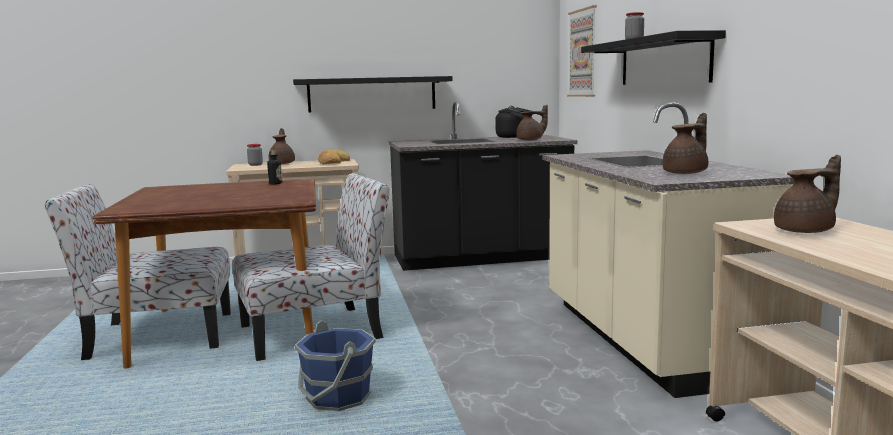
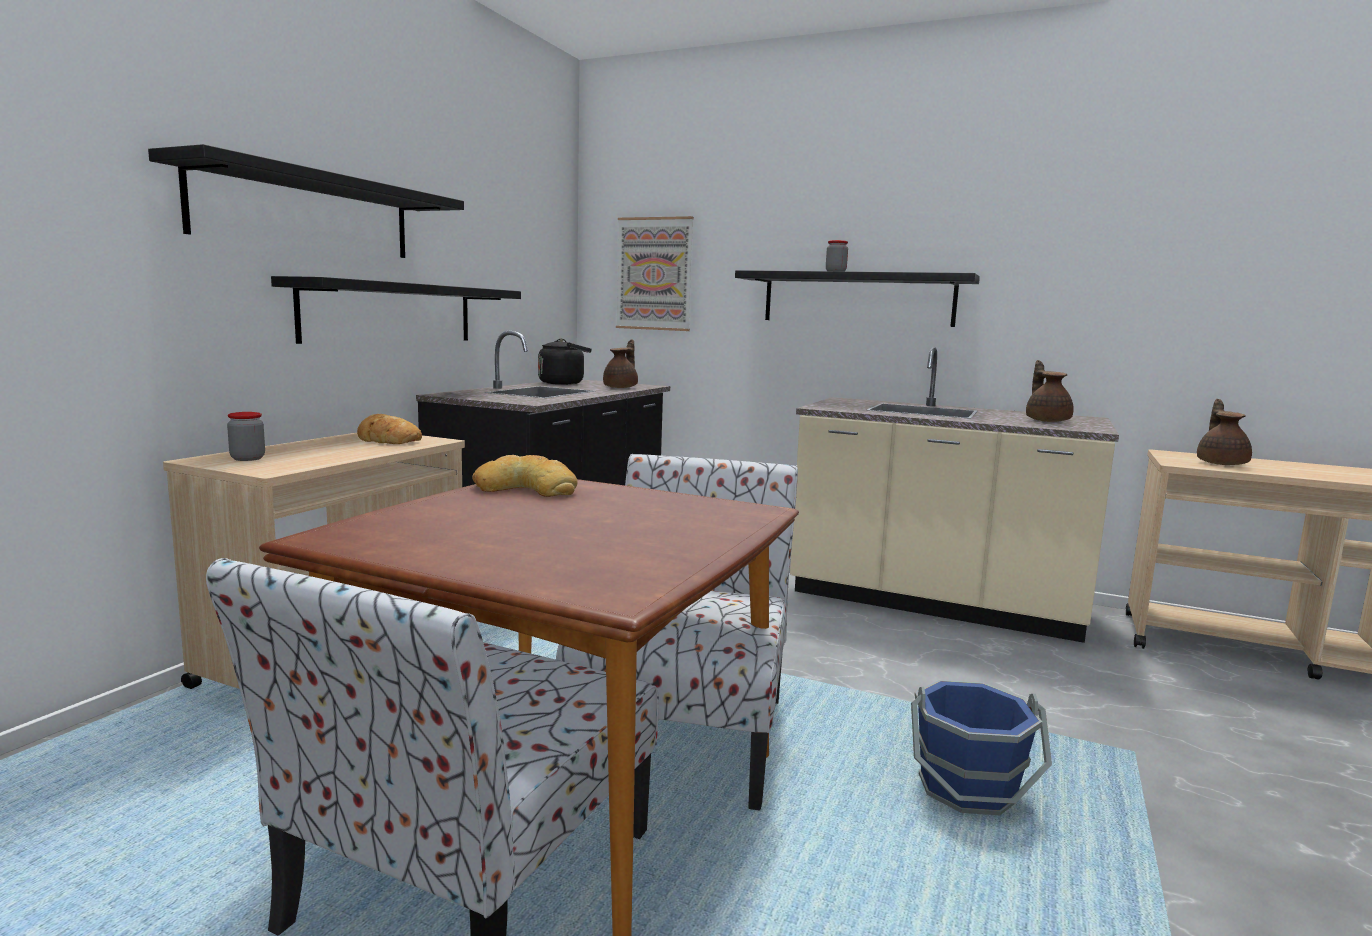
camera: 55 degrees left, 0 degrees up
bottle [267,149,282,185] -> bread [472,455,578,497]
brown teapot [269,128,295,164] -> none
none -> black shelf [148,144,464,258]

